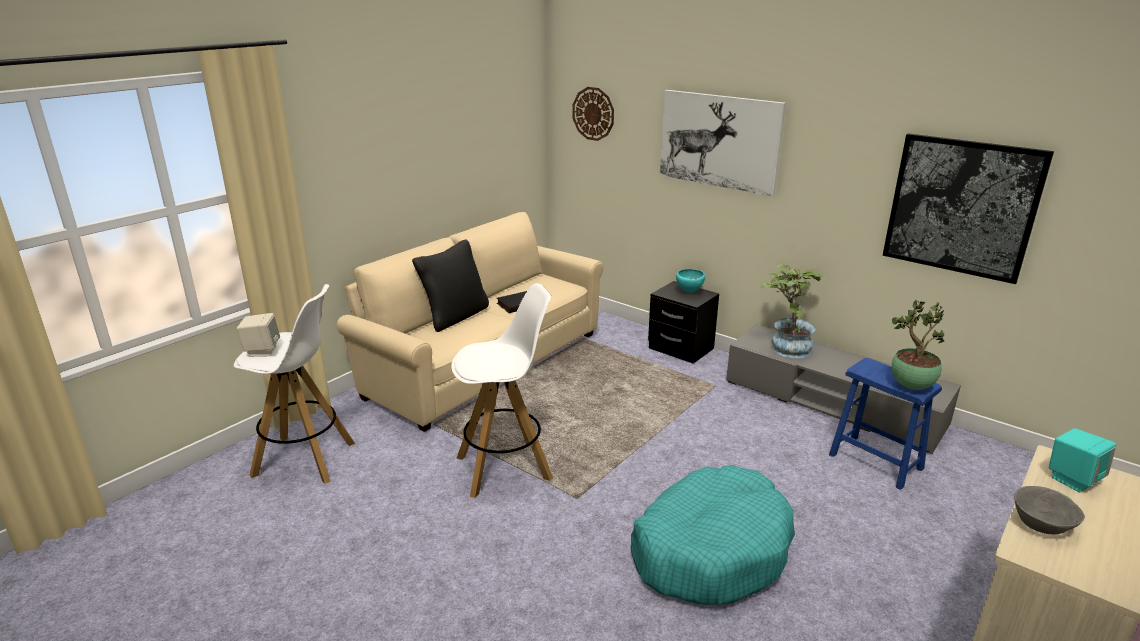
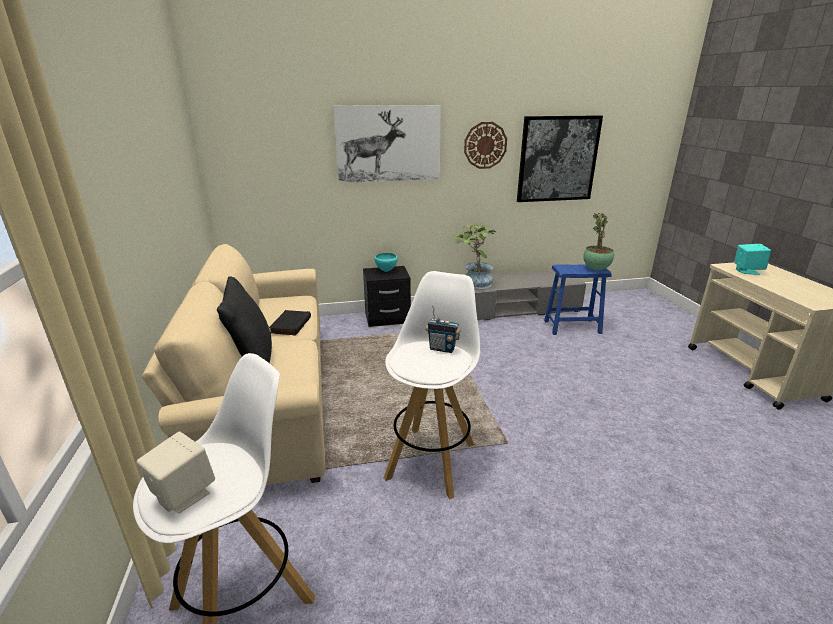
camera: 50 degrees left, 0 degrees up
wall clock [573,87,614,141] -> wall clock moved to [464,122,507,169]
turquoise dog bed [631,465,795,605] -> none
grey bowl [1014,486,1085,534] -> none
none -> radio [426,305,460,353]

